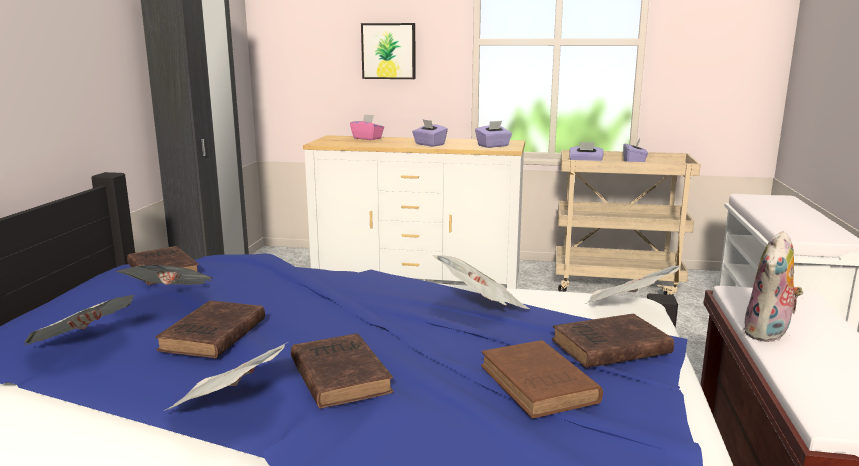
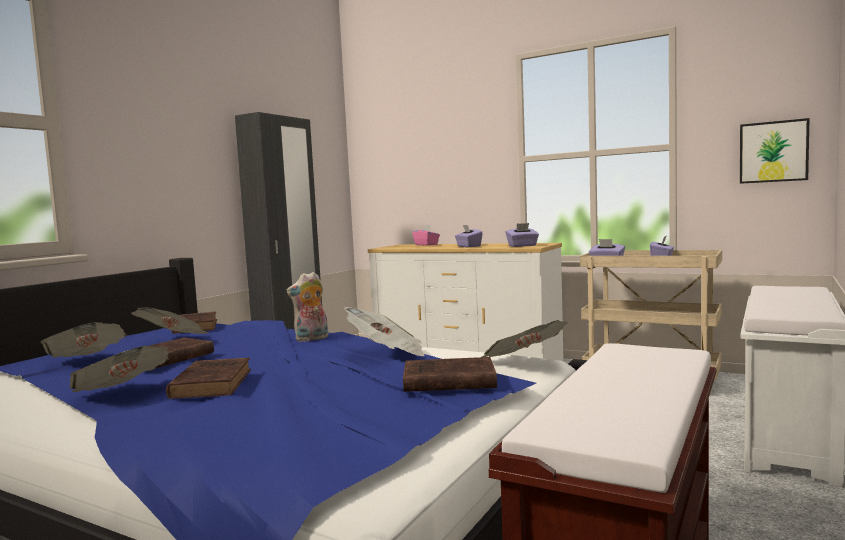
camera: 20 degrees right, 10 degrees down
picture [361,23,416,79] -> picture moved to [740,118,810,184]
brown book [481,340,603,418] -> none
plush toy [743,231,804,342] -> plush toy moved to [286,272,328,342]

